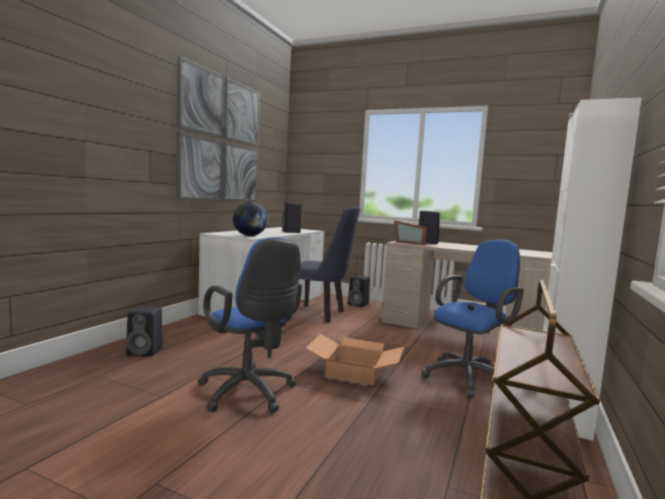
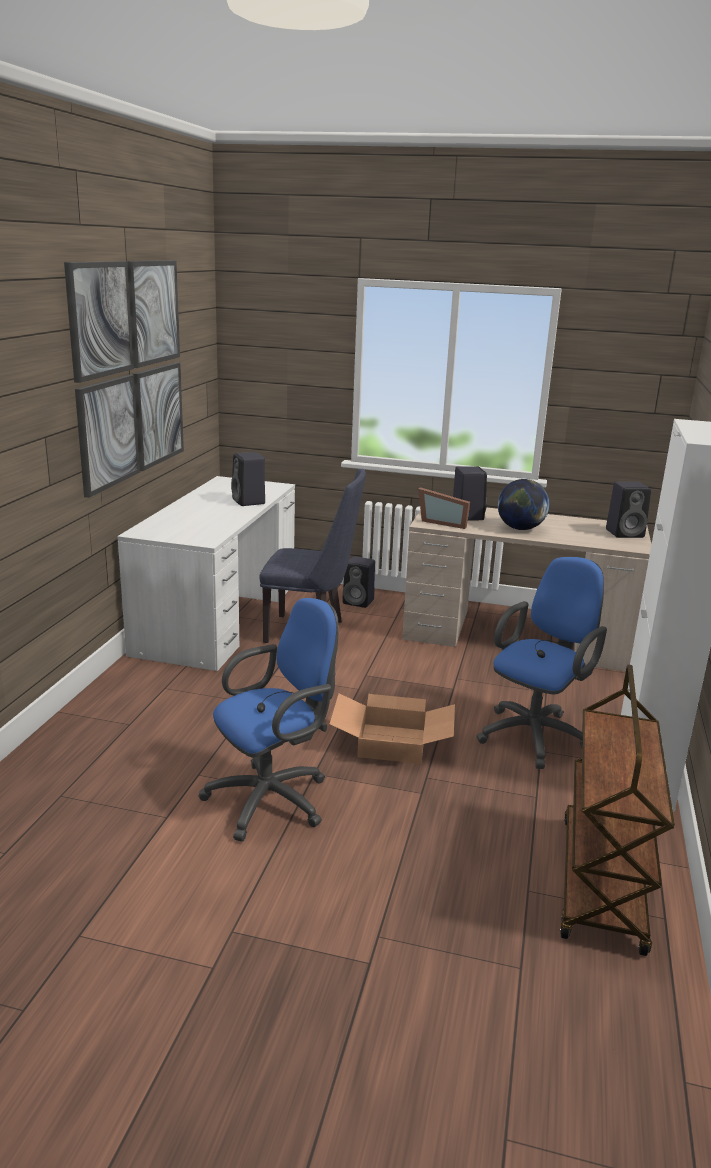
camera: 10 degrees left, 15 degrees up
black speaker [126,306,163,357] -> black speaker moved to [606,482,651,538]
blue office chair [198,237,302,413] -> blue office chair turned 75 degrees counterclockwise [198,598,339,842]
globe [233,202,268,236] -> globe moved to [498,479,549,530]

